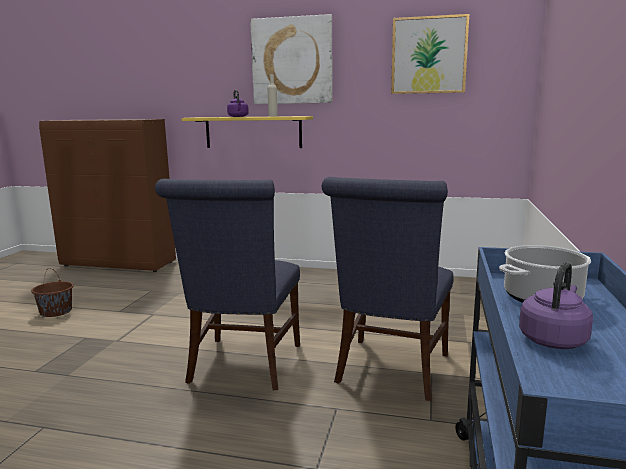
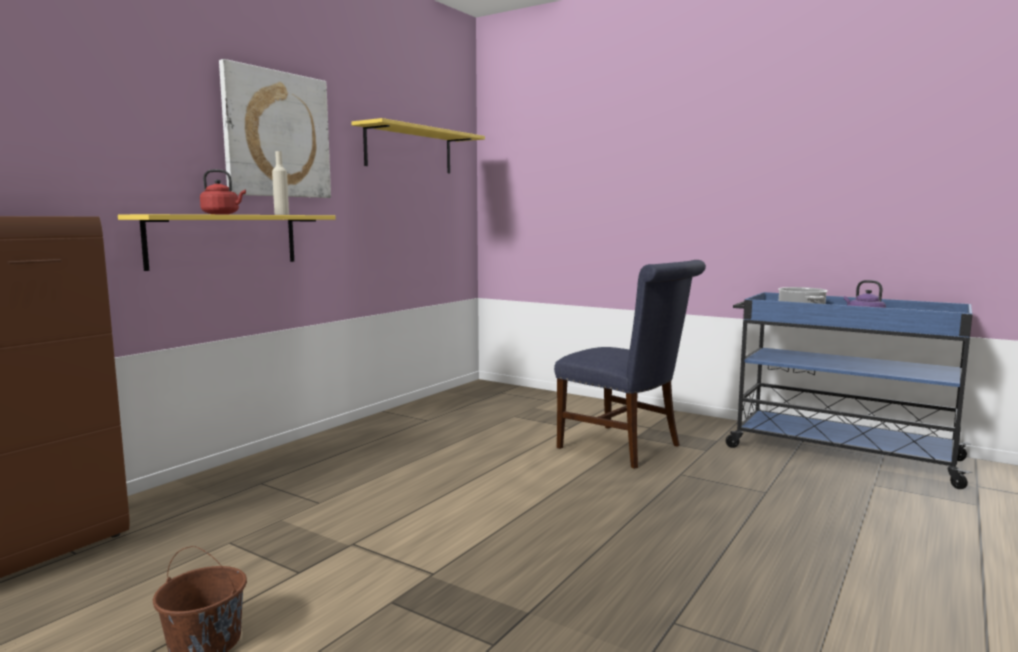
camera: 70 degrees left, 5 degrees down
blue chair [155,179,300,390] -> none
purple kettle [227,90,249,117] -> red kettle [200,169,246,214]
picture [391,14,469,94] -> yellow shelf [352,118,485,173]

